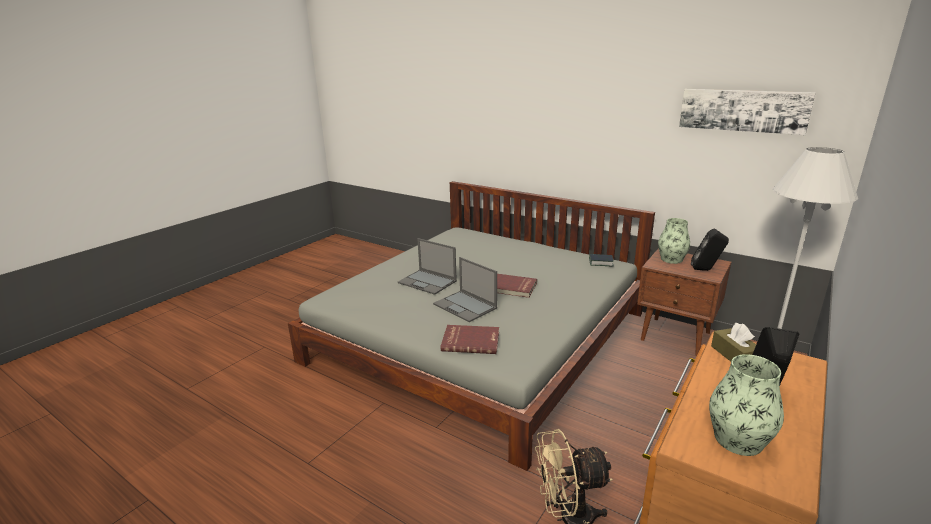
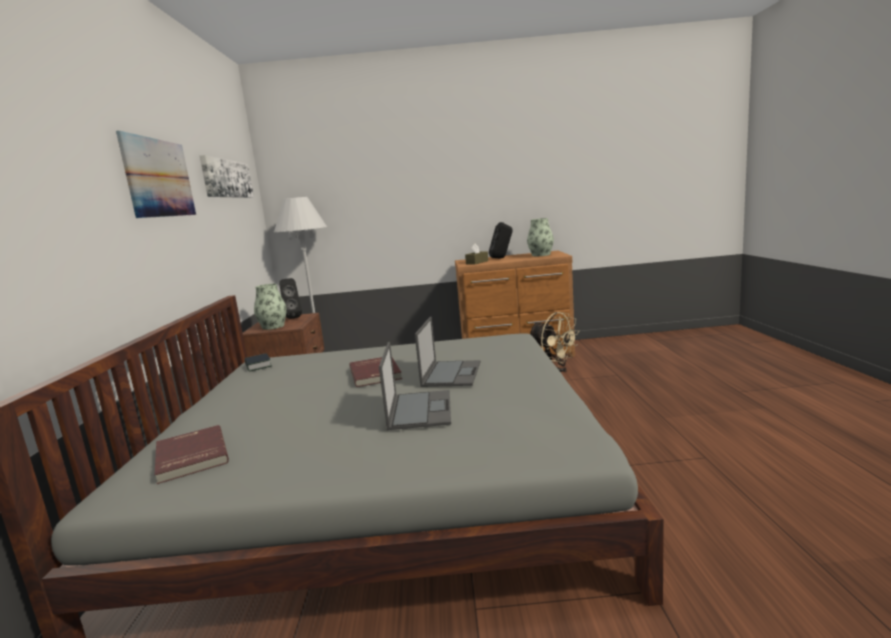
camera: 125 degrees left, 10 degrees down
red book [441,325,499,354] -> red book moved to [154,425,229,484]
none -> picture [116,131,196,218]

